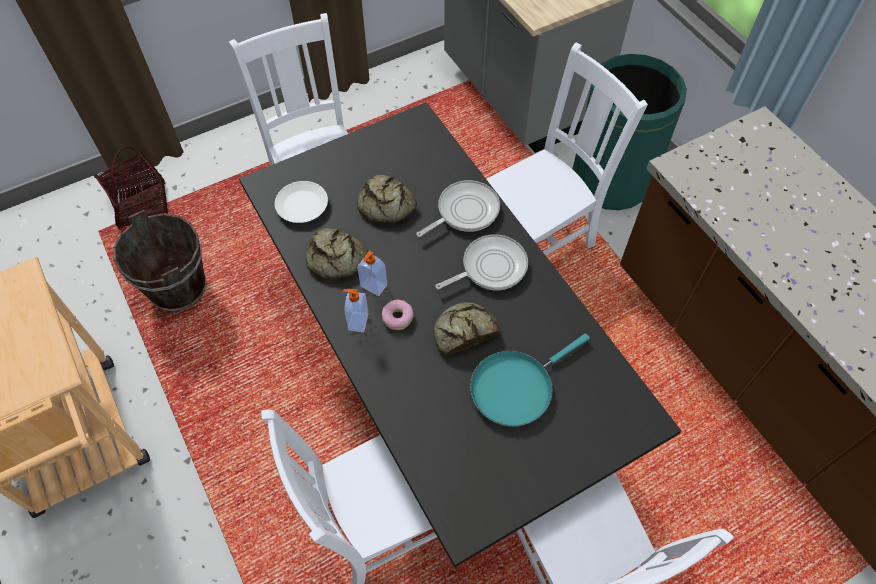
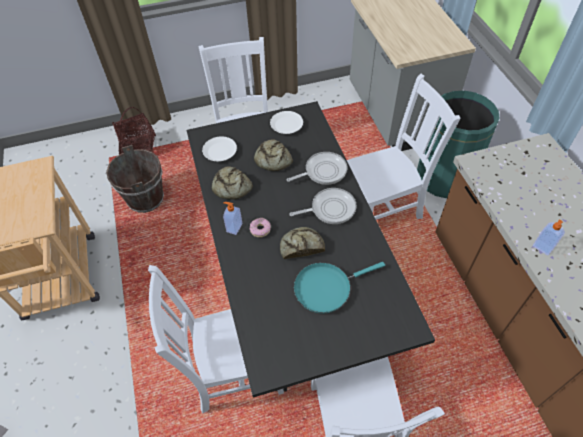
camera: 15 degrees right, 5 degrees down
soap dispenser [357,250,387,296] -> soap dispenser moved to [533,220,565,255]
none -> white plate [270,111,303,134]

